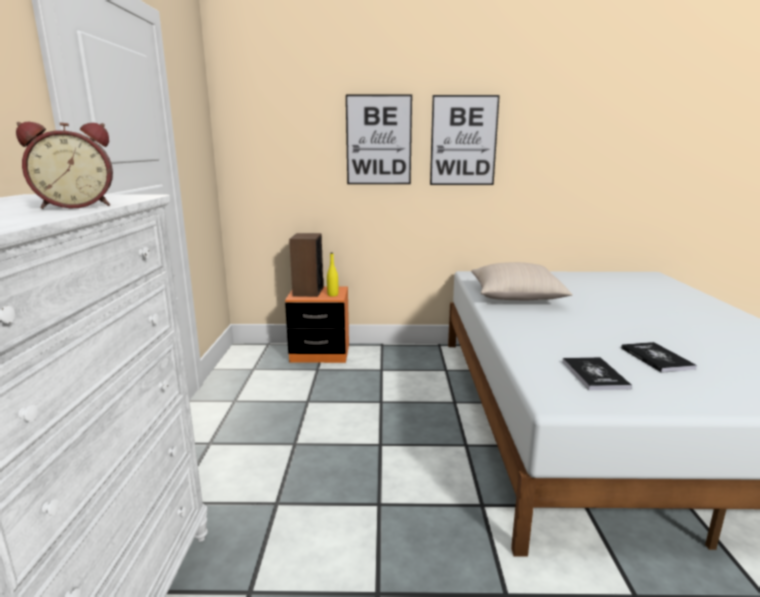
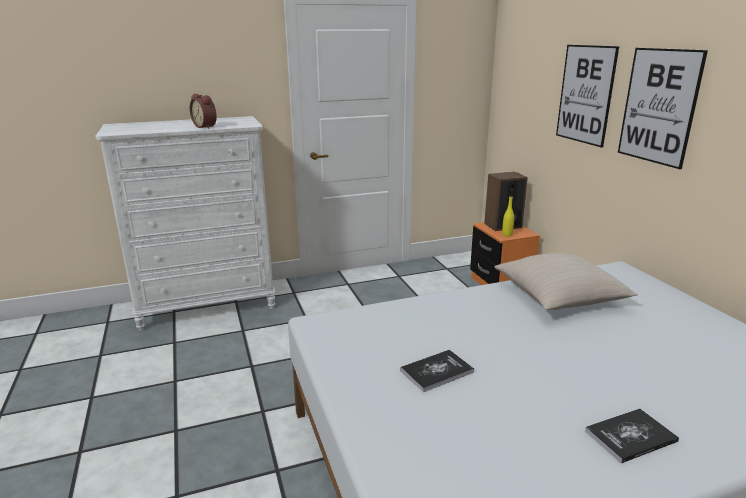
camera: 70 degrees right, 5 degrees up
book [562,357,632,390] -> book moved to [585,408,679,463]

